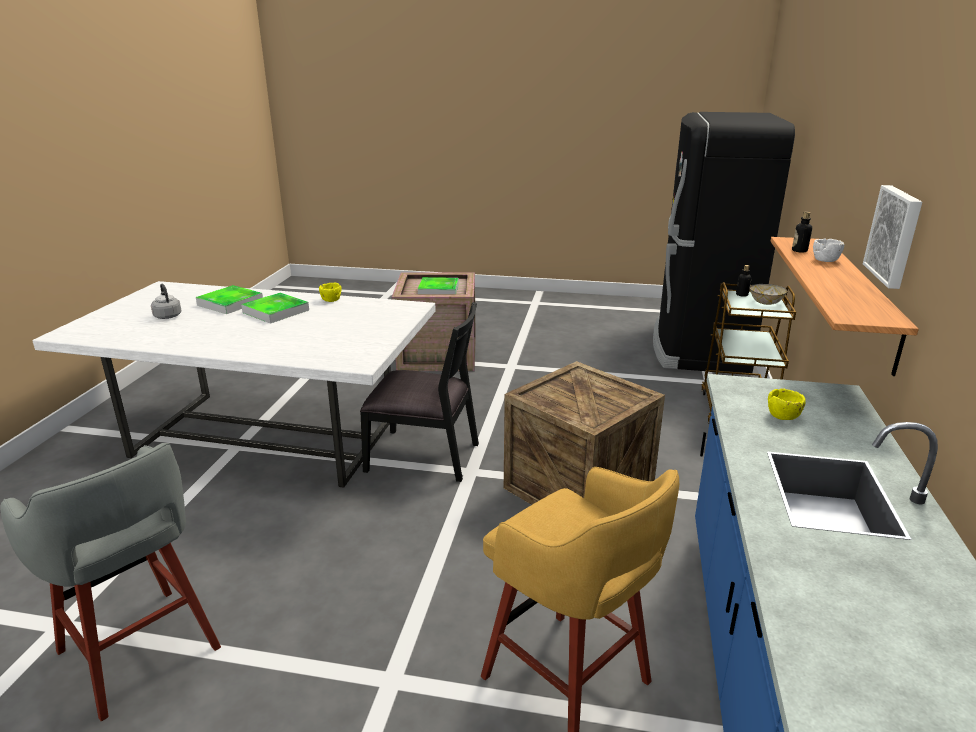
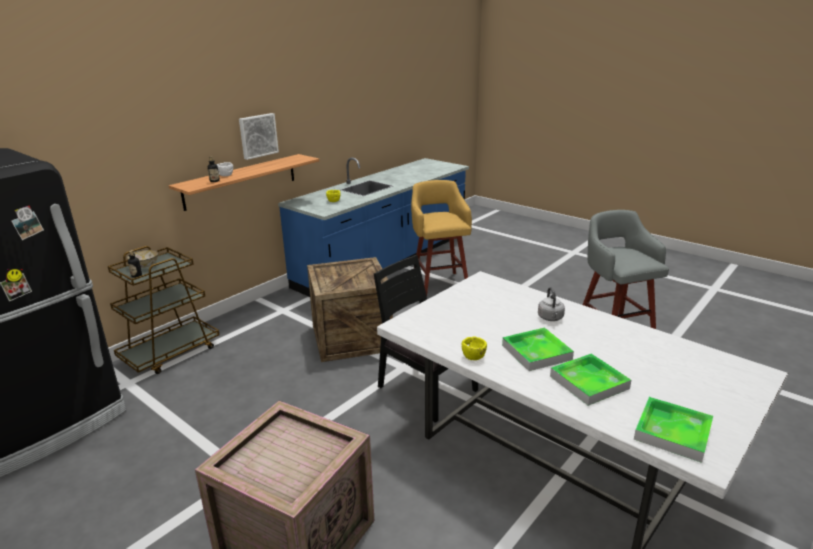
camera: 150 degrees left, 0 degrees up
grey kettle [151,283,182,319] -> grey kettle moved to [538,287,565,321]
tray [418,277,459,294] -> tray moved to [634,397,713,463]

